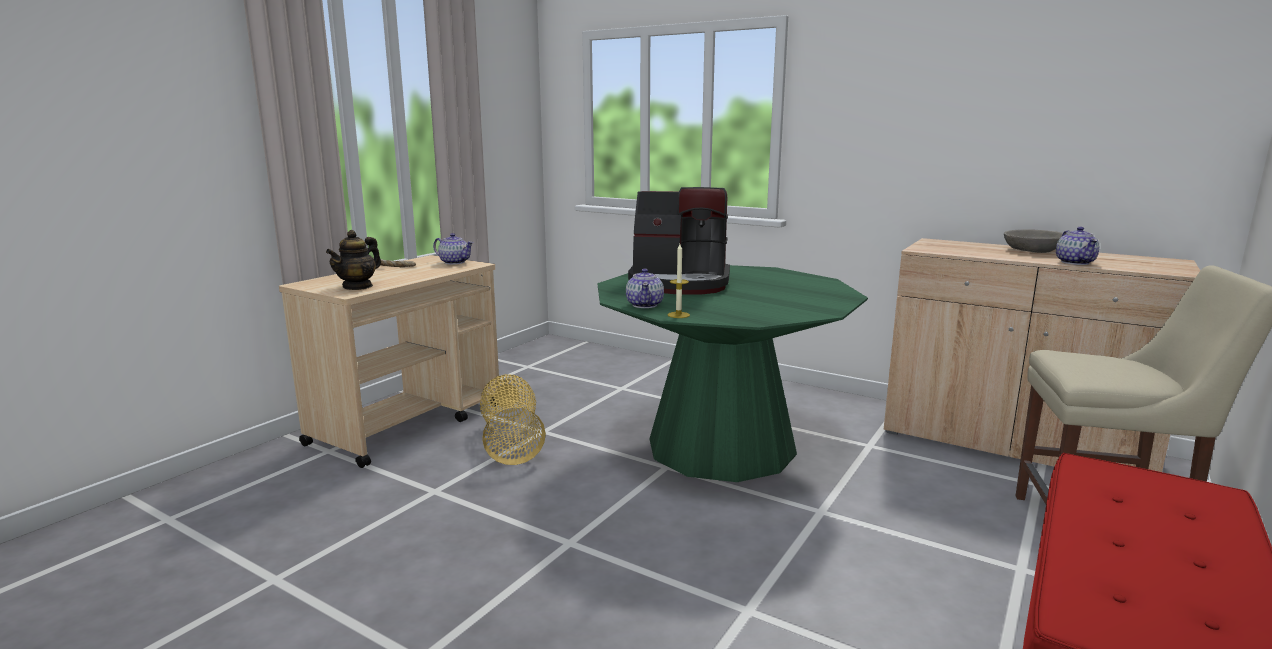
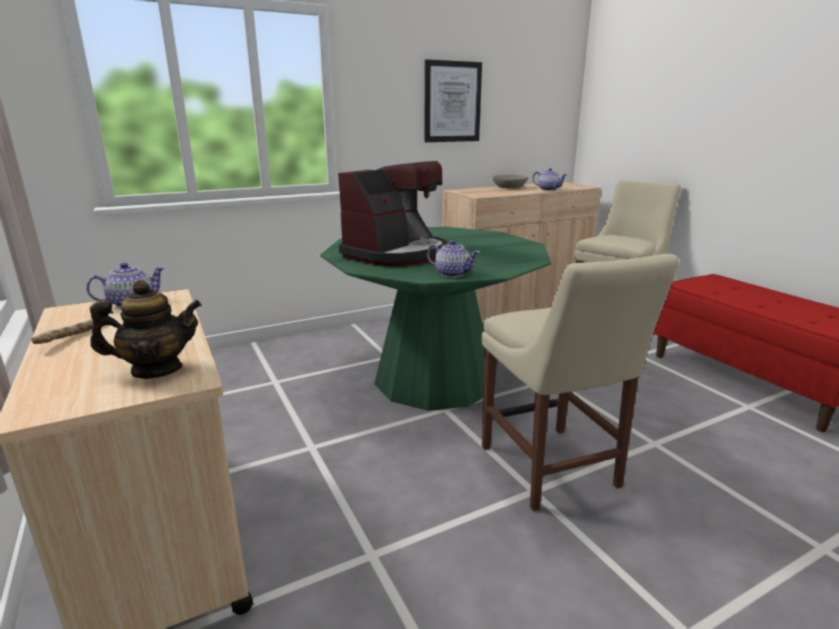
camera: 60 degrees left, 5 degrees up
teapot [326,230,381,290] -> teapot turned 75 degrees counterclockwise [90,280,202,379]
basket [480,374,546,465] -> none
candle [667,244,690,318] -> none
none -> picture [425,59,482,142]
none -> beige chair [481,254,679,511]

